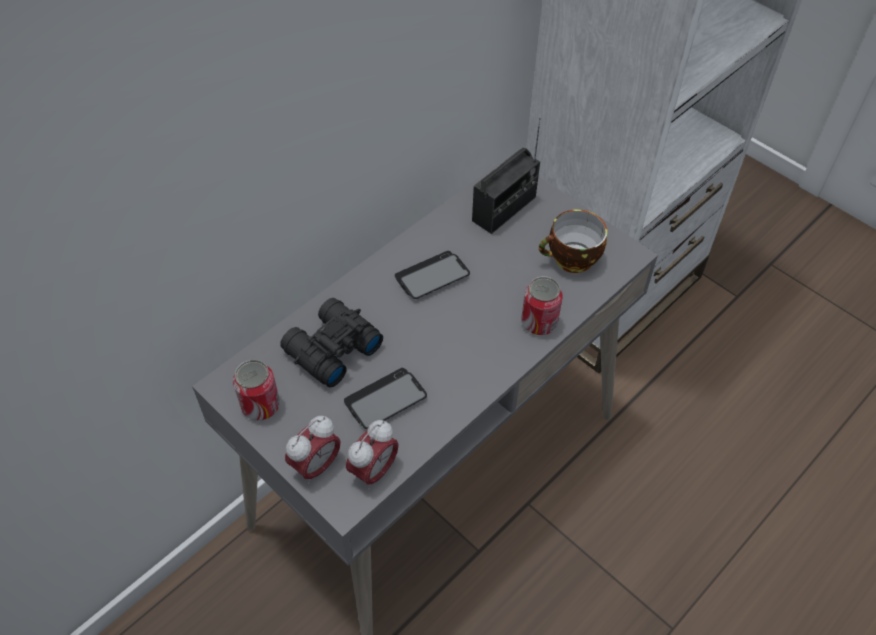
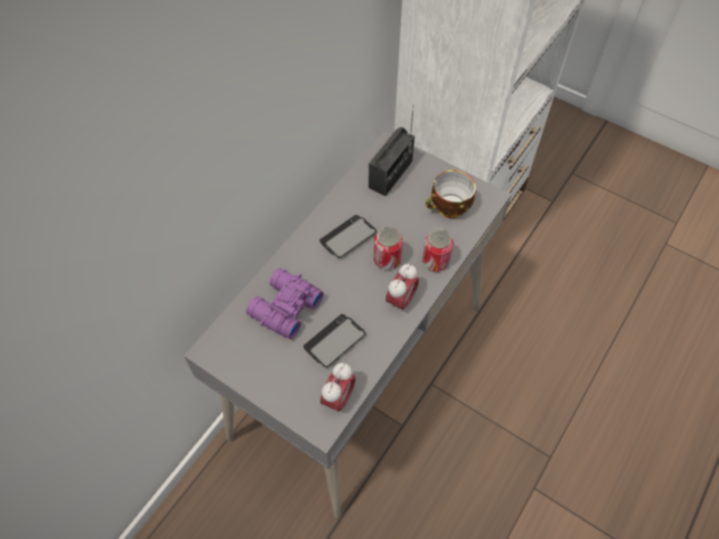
camera: 10 degrees left, 5 degrees up
can [233,360,280,421] -> can moved to [374,227,403,270]
black binoculars [280,298,383,387] -> purple binoculars [246,268,323,339]
alarm clock [285,416,341,485] -> alarm clock moved to [386,264,419,314]

